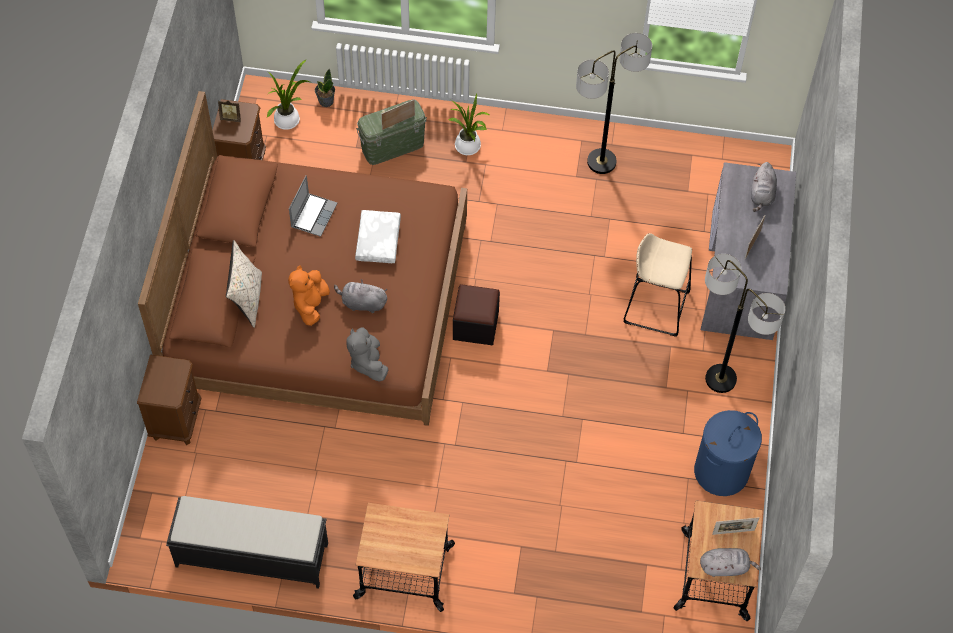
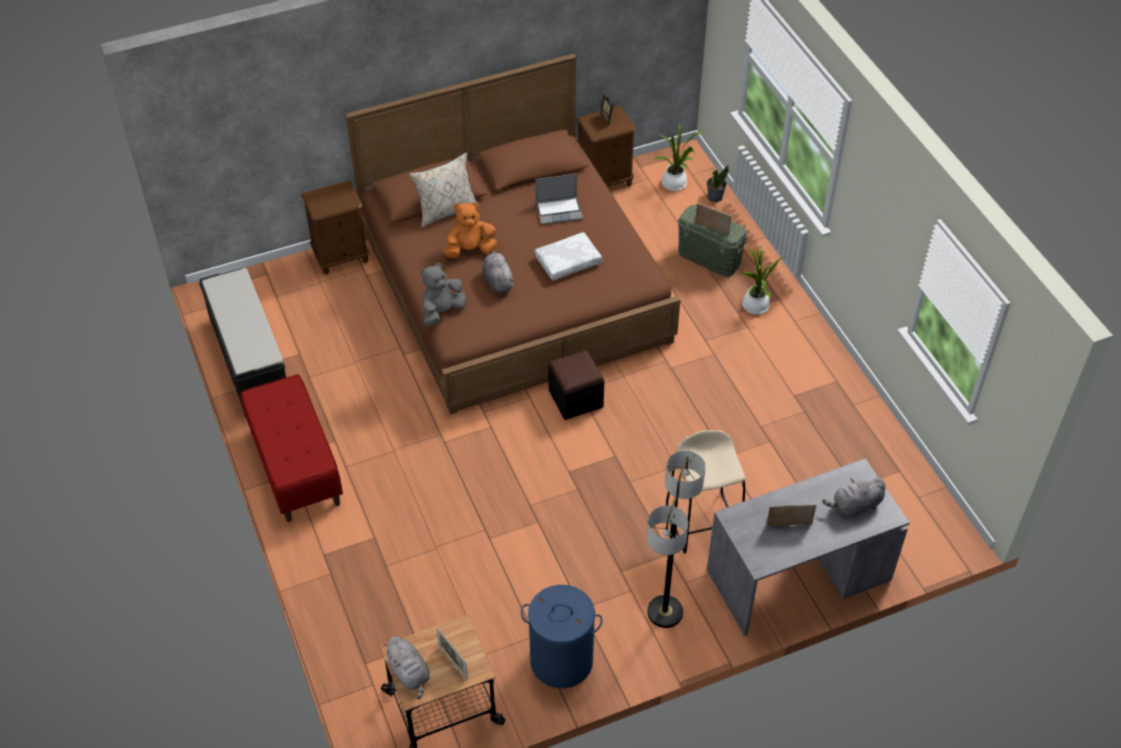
camera: 60 degrees right, 10 degrees down
cart [353,503,455,612] -> red bench [241,375,343,522]
floor lamp [576,33,652,174] -> none

